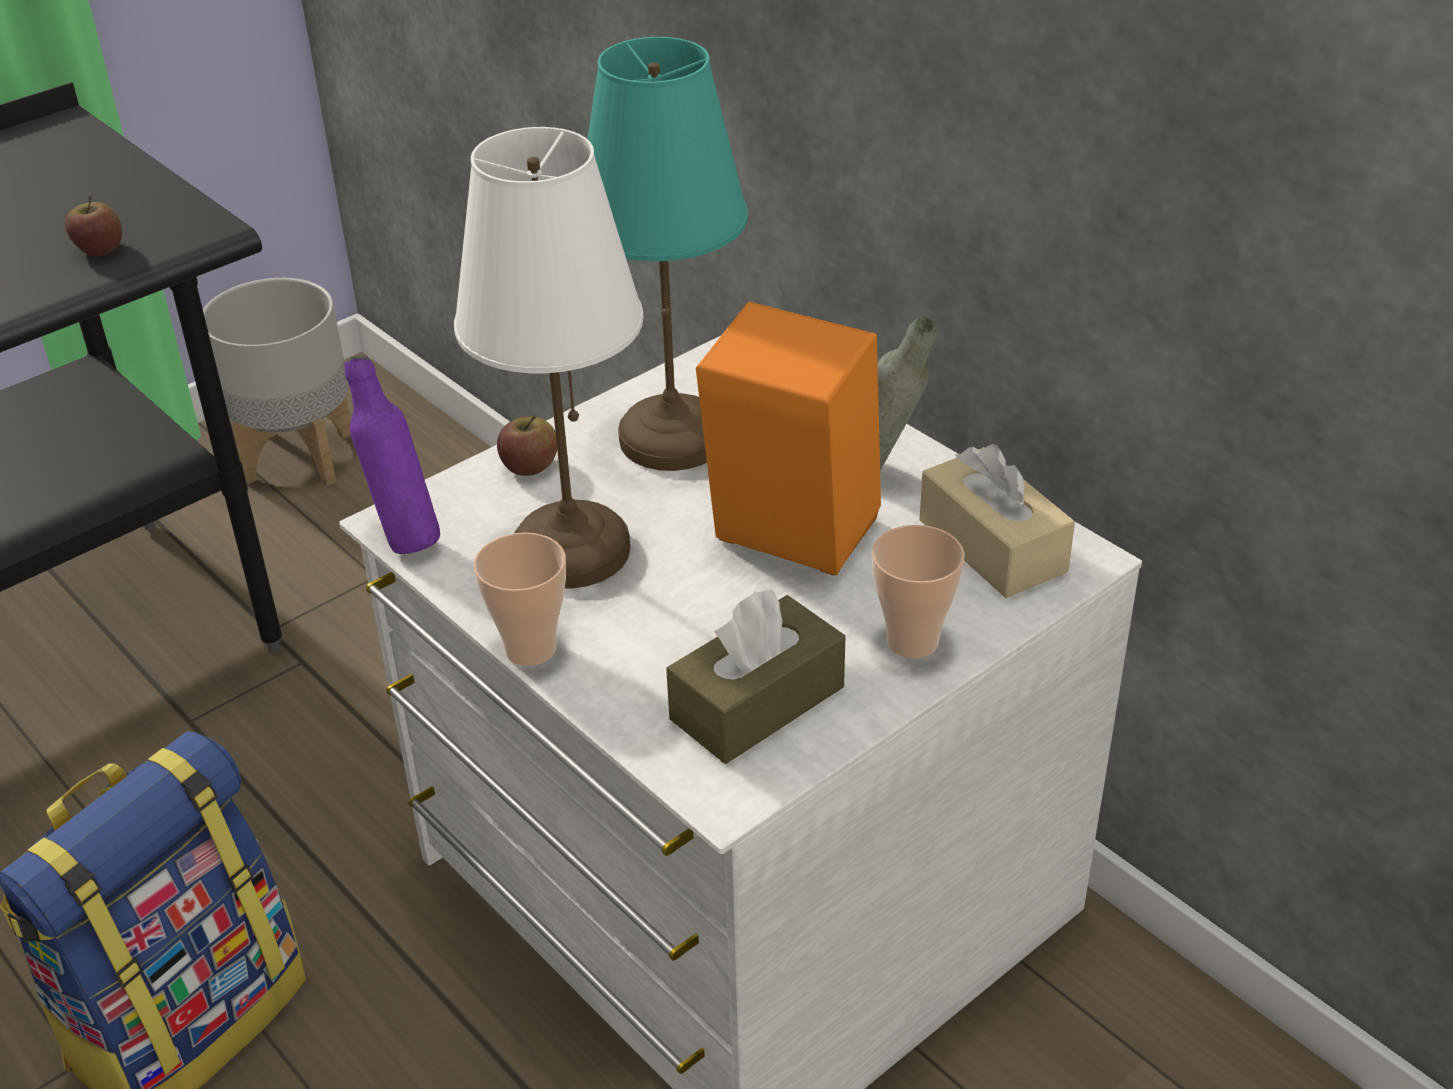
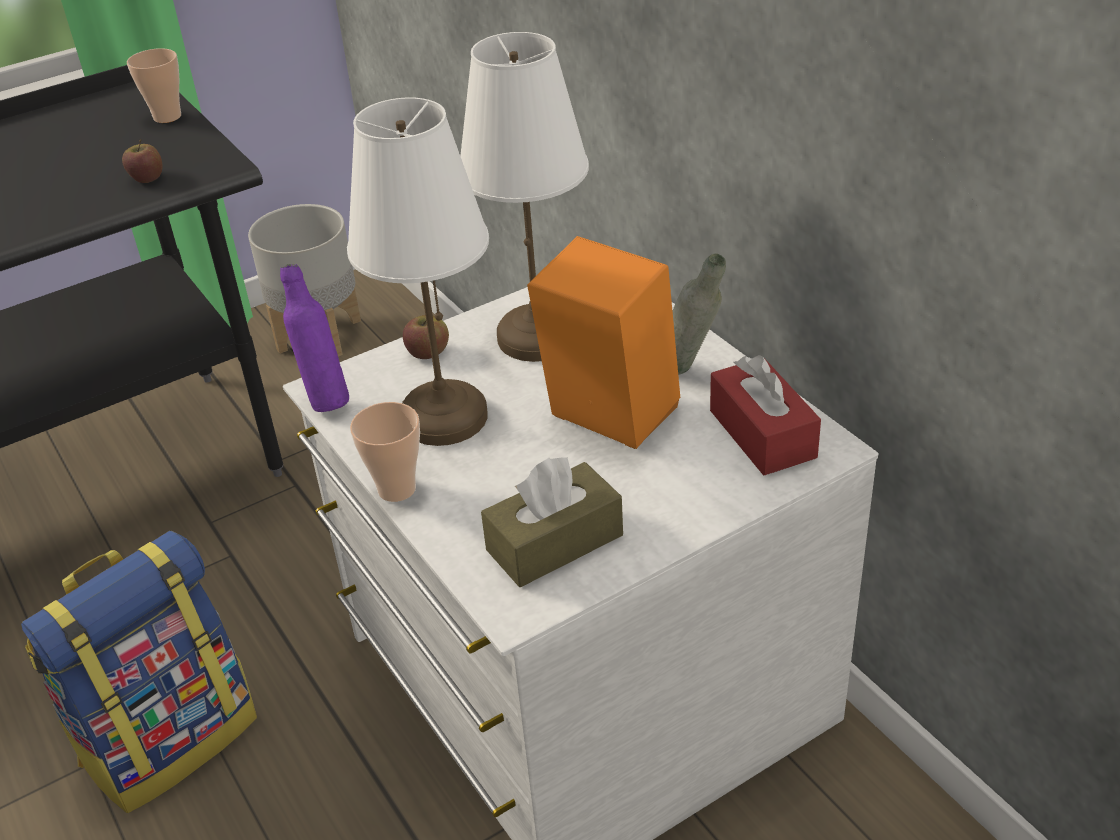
camera: 10 degrees right, 0 degrees up
turquoise table lamp [588,37,748,471] -> white table lamp [460,32,589,362]
cup [872,525,965,659] -> cup moved to [127,48,181,123]
beige tissue box [920,444,1075,598] -> red tissue box [710,355,821,475]

